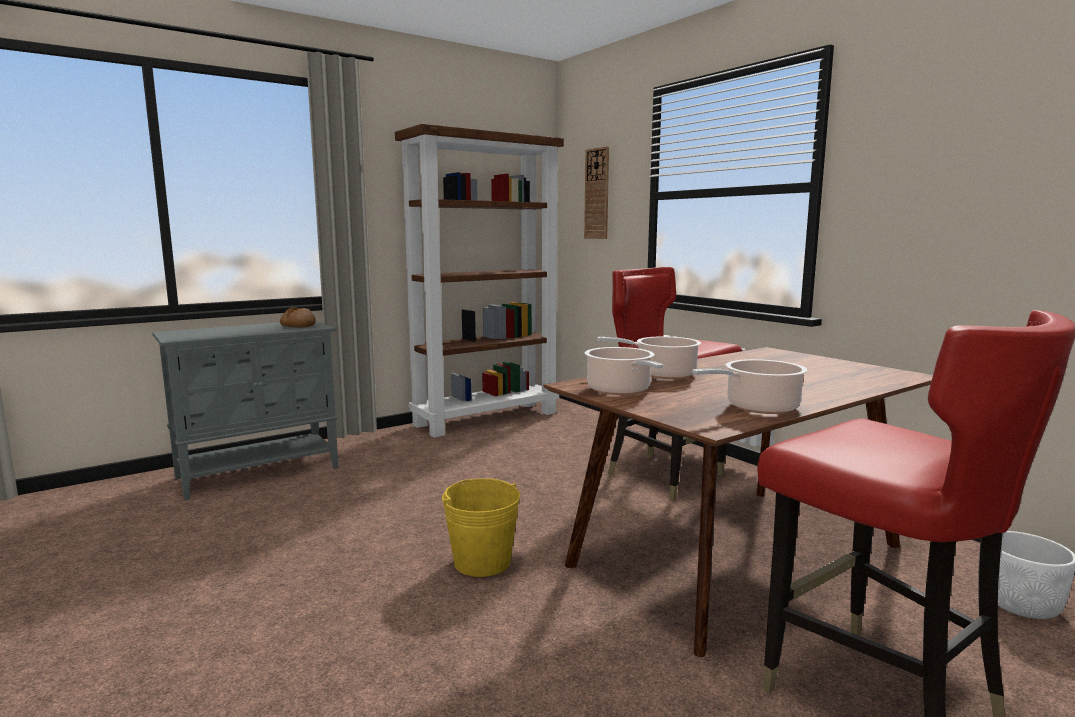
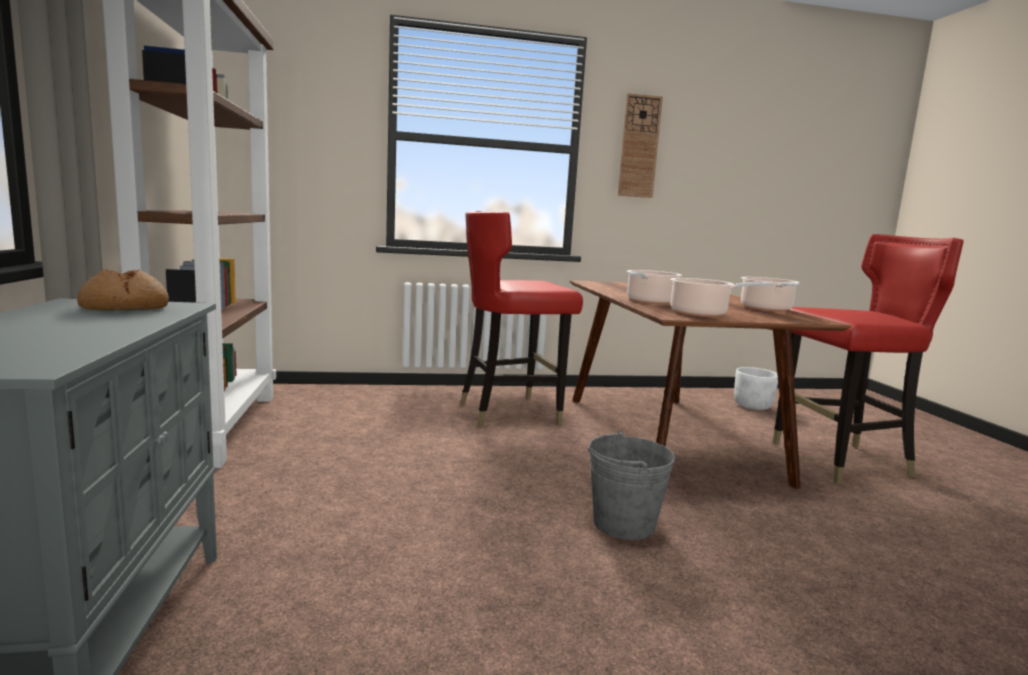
camera: 65 degrees left, 0 degrees up
yellow bucket [442,478,520,577] -> grey bucket [588,431,675,540]
wall clock [584,146,609,239] -> wall clock moved to [618,93,663,198]

